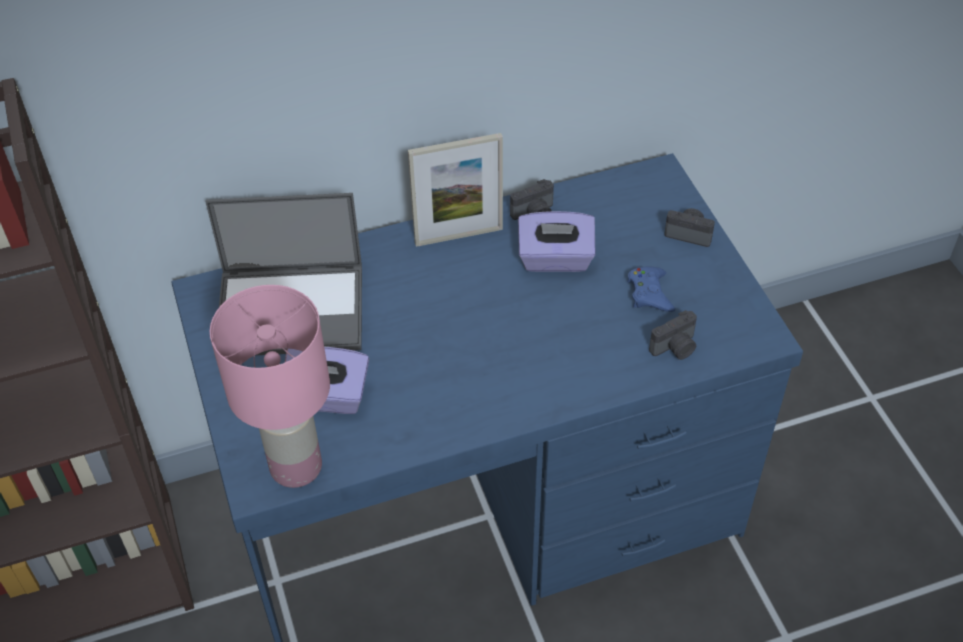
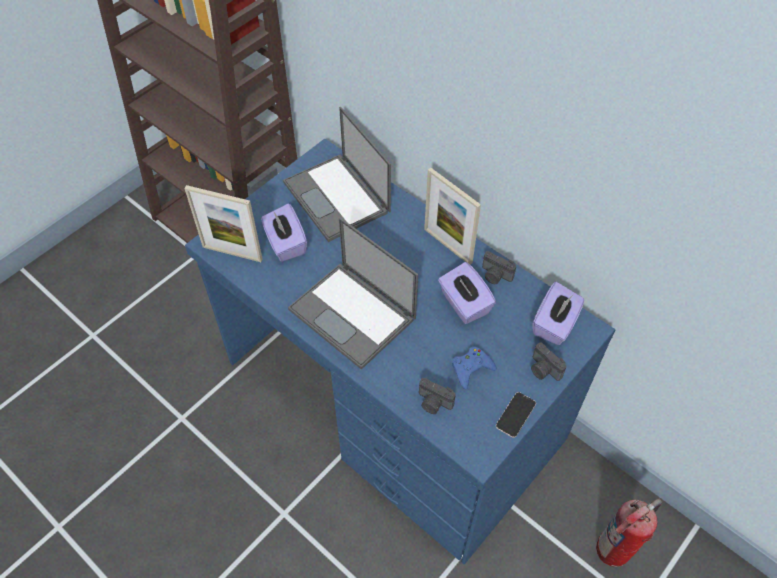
camera: 60 degrees right, 5 degrees up
pink table lamp [210,285,330,488] -> picture frame [184,185,263,262]
camera [664,208,715,247] -> camera turned 150 degrees clockwise [531,342,567,381]
none -> laptop [288,218,418,370]
none -> phone [496,392,536,438]
none -> purple tissue box [532,282,584,345]
none -> fire extinguisher [596,499,662,567]

